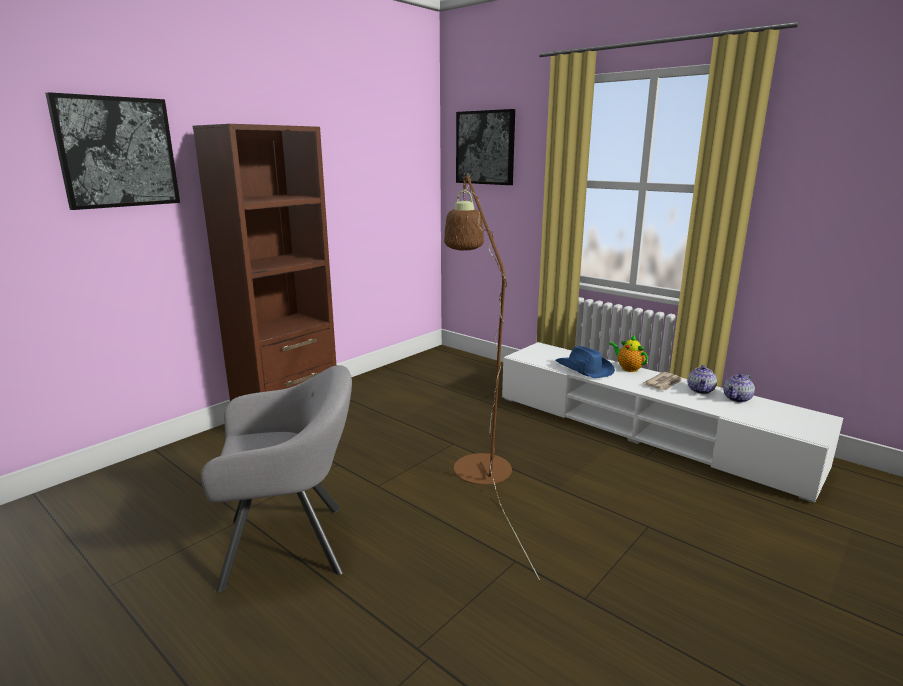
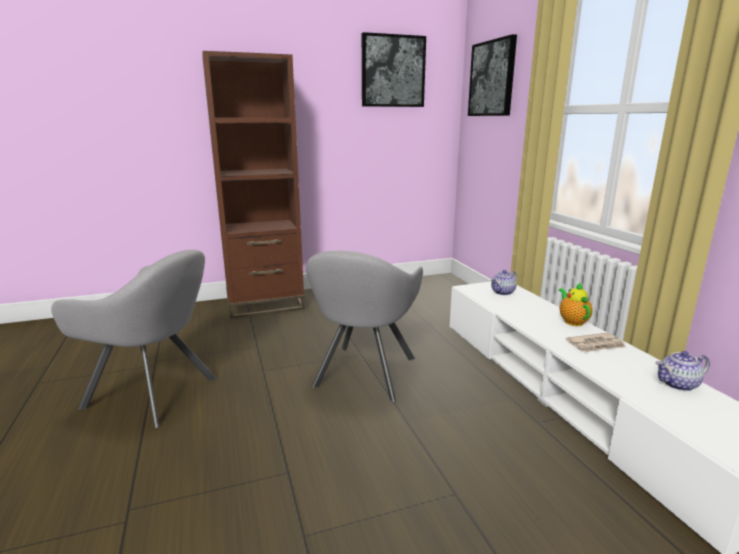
camera: 30 degrees right, 0 degrees up
picture [45,92,180,210] -> picture moved to [362,32,426,107]
brown floor lamp [444,173,540,580] -> grey armchair [306,251,423,402]
blue hat [555,346,615,378] -> none
teapot [688,365,717,394] -> teapot moved to [491,270,517,295]

